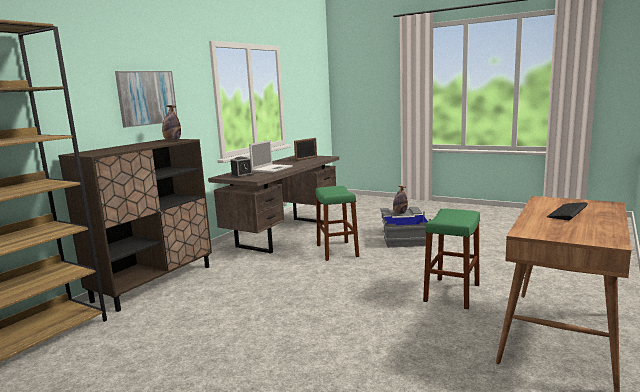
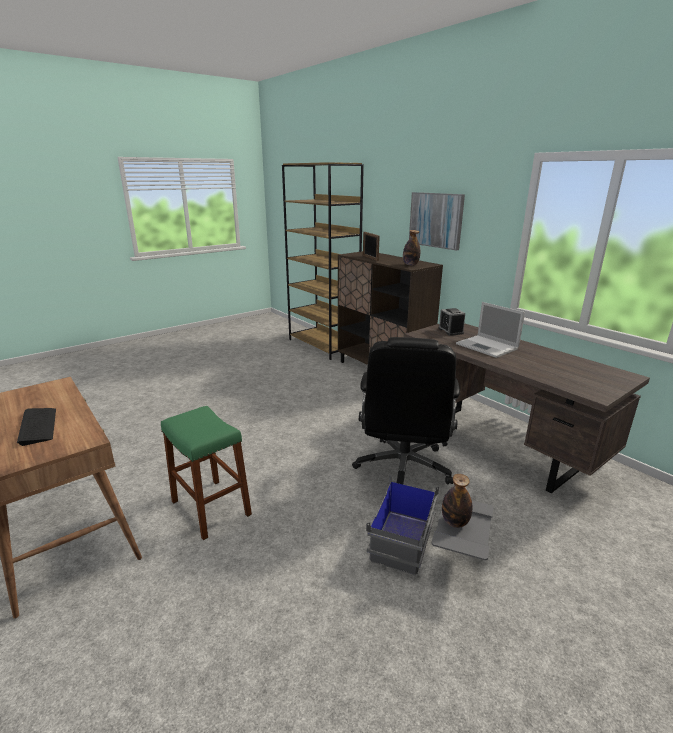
camera: 110 degrees right, 10 degrees up
picture frame [294,138,317,161] -> picture frame moved to [363,232,380,261]
green stool [315,186,359,261] -> black office chair [352,337,460,484]

